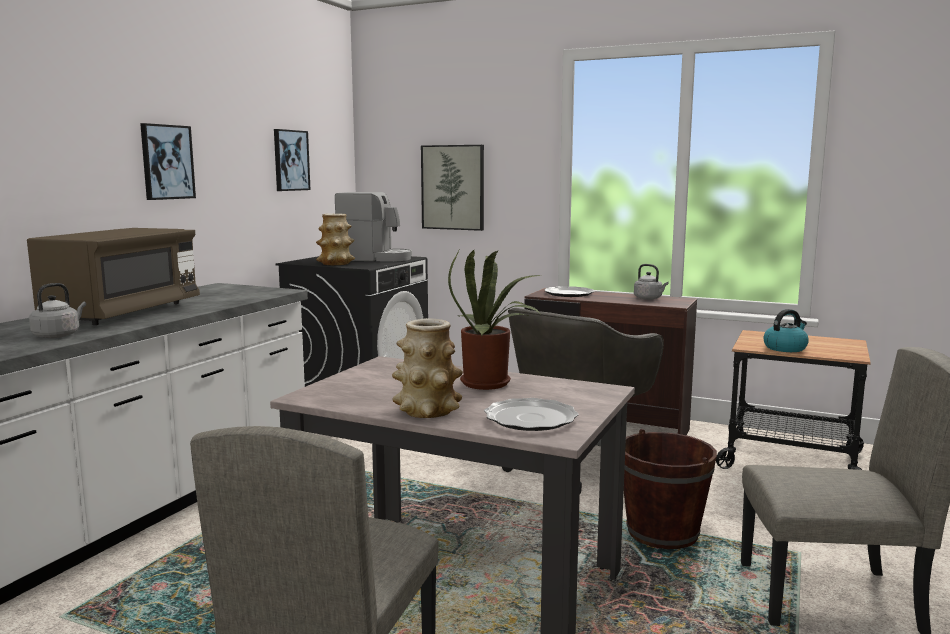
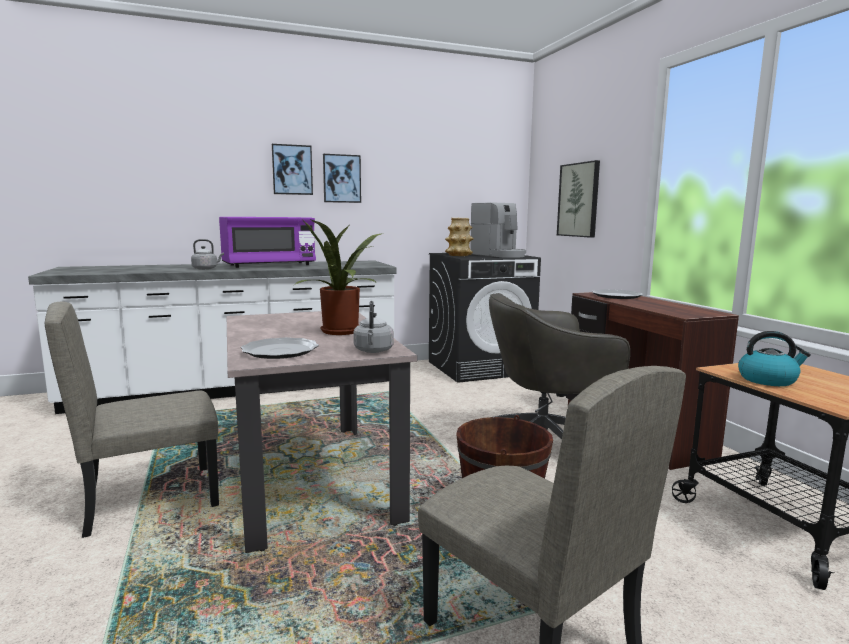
camera: 45 degrees right, 0 degrees up
brown microwave [27,228,200,325] -> purple microwave [219,217,316,268]
picture [274,129,310,191] -> picture moved to [272,144,313,195]
vase [392,318,463,418] -> none
grey kettle [634,264,668,300] -> grey kettle moved to [353,301,394,353]

